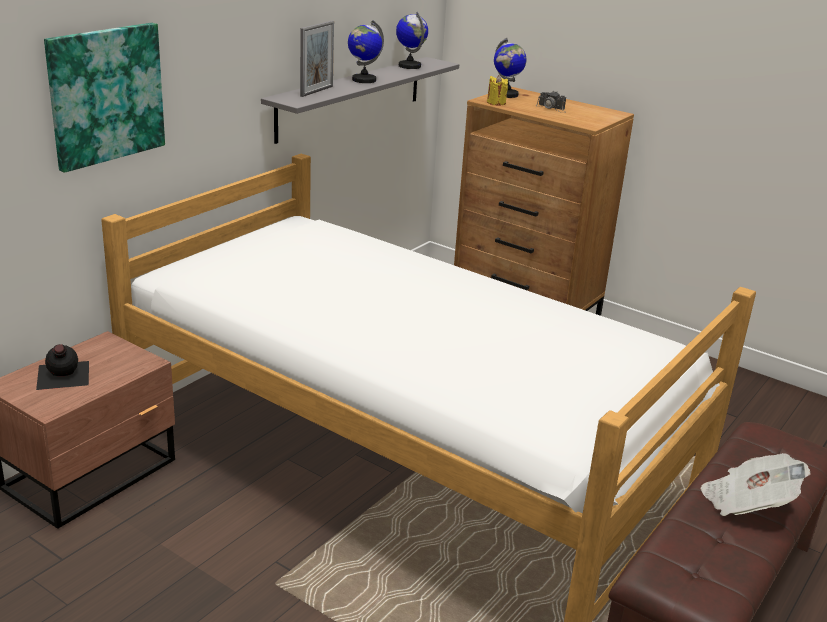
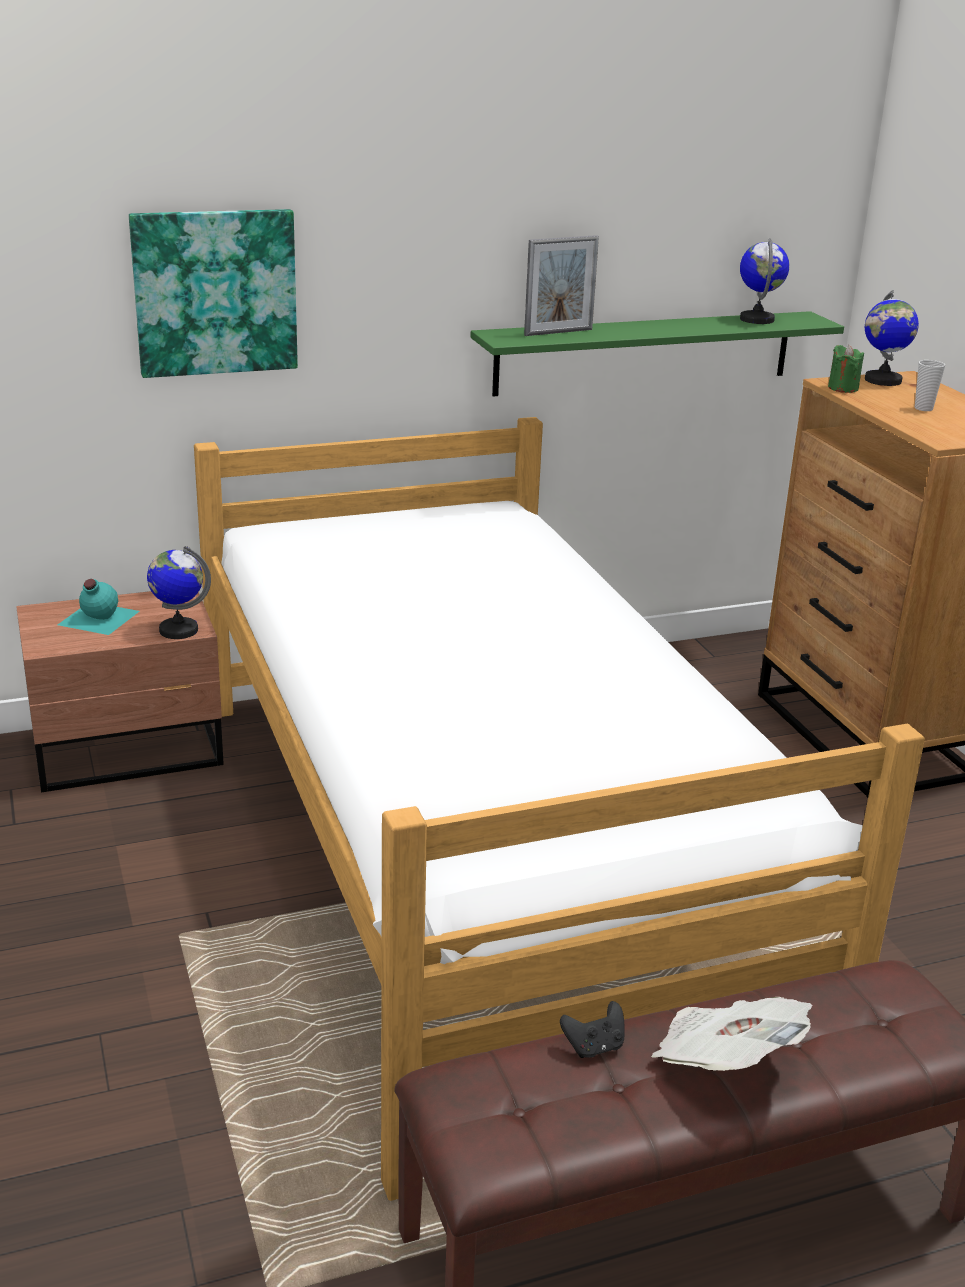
camera: 35 degrees right, 0 degrees up
black bottle [36,344,89,390] -> turquoise bottle [58,579,140,635]
grey shelf [261,57,459,144] -> green shelf [470,311,844,397]
globe [348,20,384,83] -> globe moved to [147,546,211,639]
yellow candle [487,75,508,106] -> green candle [828,345,864,393]
camera [536,91,566,113] -> cup [915,360,945,411]
none -> black game controller [560,1001,625,1058]

